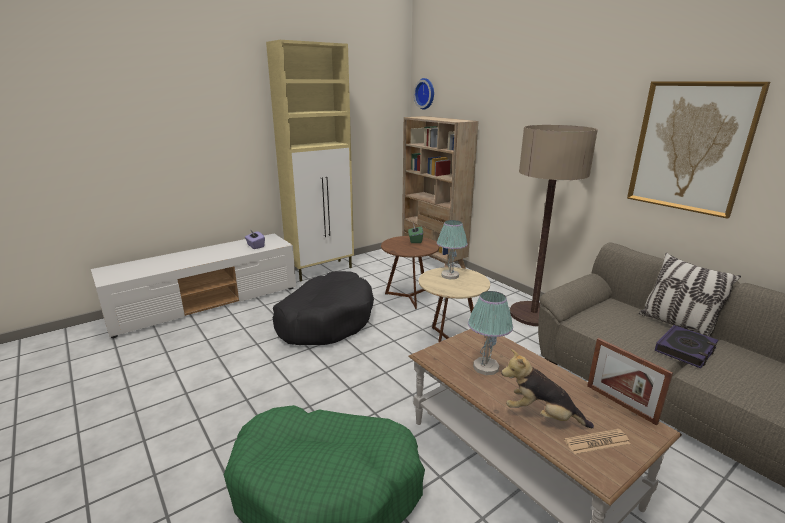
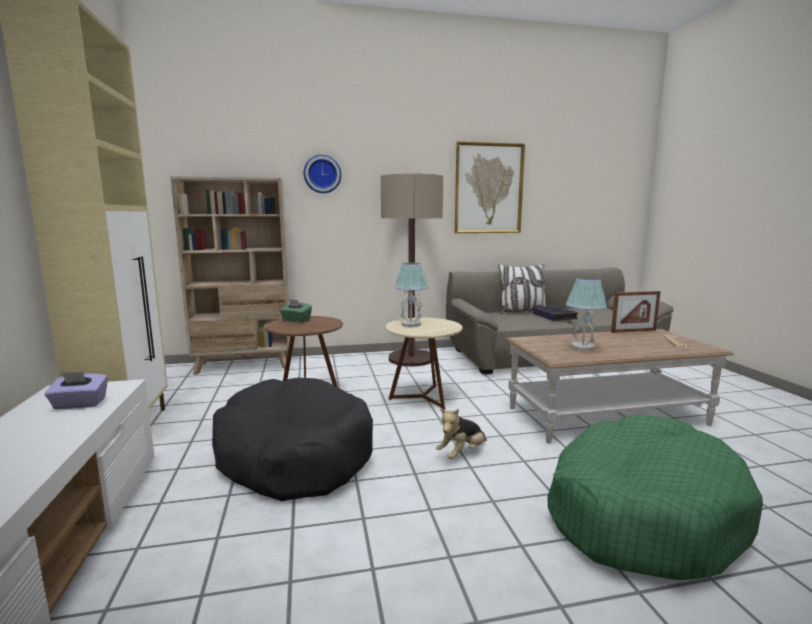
camera: 65 degrees left, 10 degrees down
wall clock [414,78,434,110] -> wall clock moved to [304,155,341,193]
plush toy [501,349,594,428] -> plush toy moved to [436,409,487,459]

